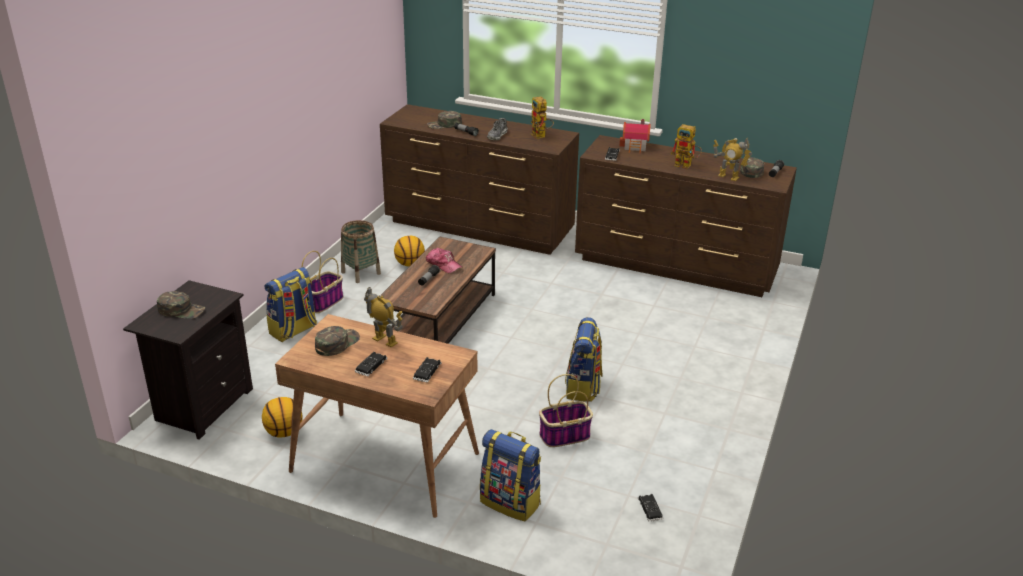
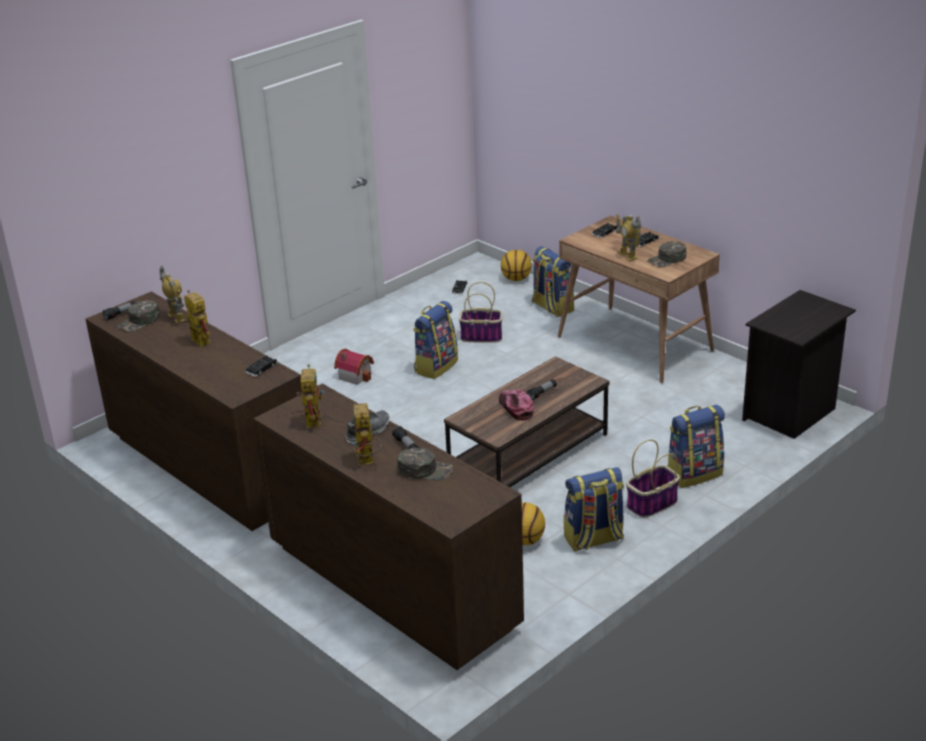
camera: 155 degrees left, 0 degrees up
green cap [157,291,205,319] -> none
basketball [262,397,303,437] -> basketball moved to [501,250,532,281]
basket [341,220,381,283] -> backpack [564,467,624,552]
toy house [620,119,651,153] -> toy house moved to [334,349,374,385]
none -> toy robot [352,403,382,465]

